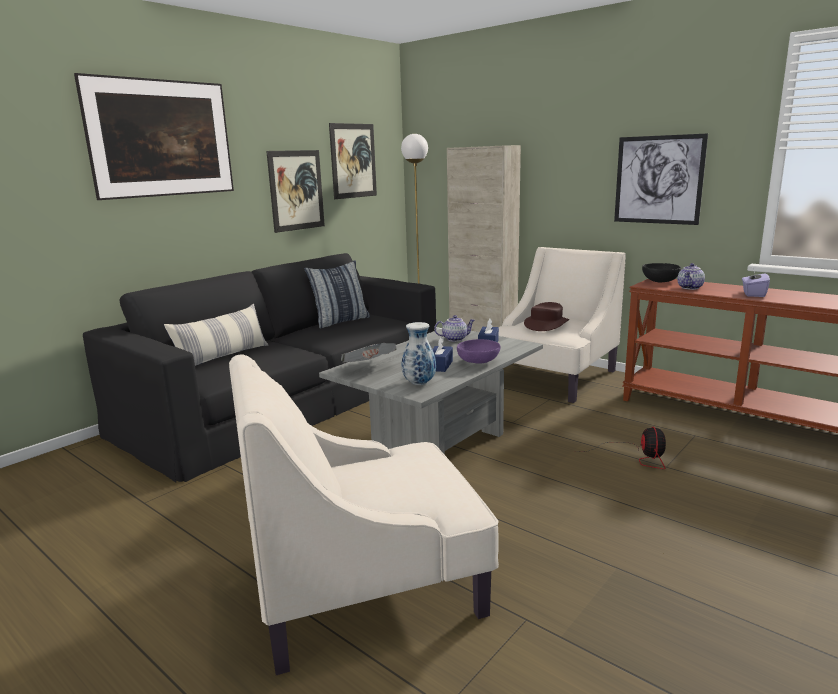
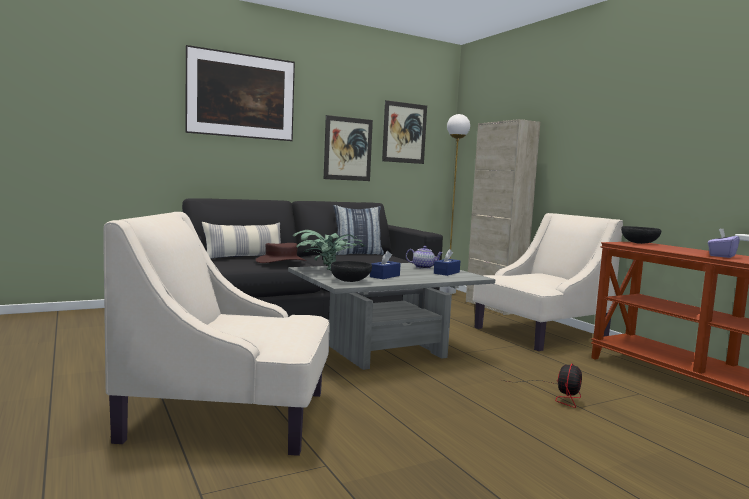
camera: 20 degrees right, 10 degrees down
newspaper [341,343,397,362] -> potted plant [293,230,365,271]
vase [402,322,436,385] -> black bowl [331,261,372,282]
purple bowl [457,339,501,364] -> none
brown hat [524,302,569,331] -> brown hat moved to [256,243,306,263]
picture [614,133,708,225] -> none
teapot [677,263,705,290] -> none

